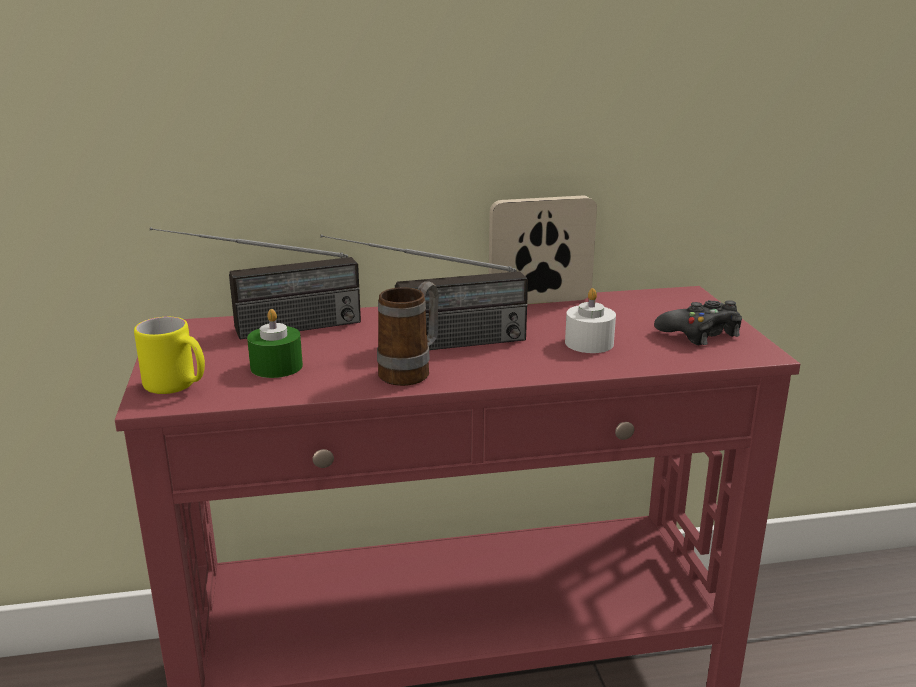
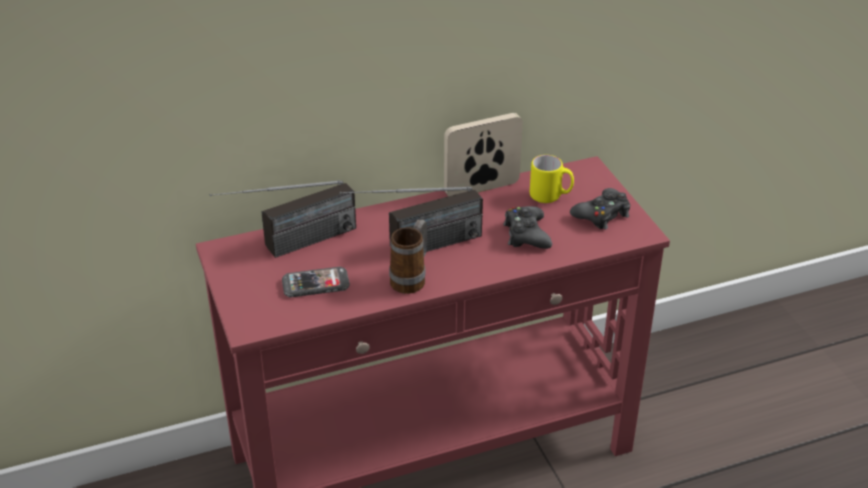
camera: 10 degrees left, 15 degrees up
yellow mug [134,317,205,394] -> yellow mug moved to [530,155,574,203]
green candle [247,309,303,378] -> phone [282,267,350,297]
white candle [565,288,616,353] -> black game controller [503,206,552,249]

